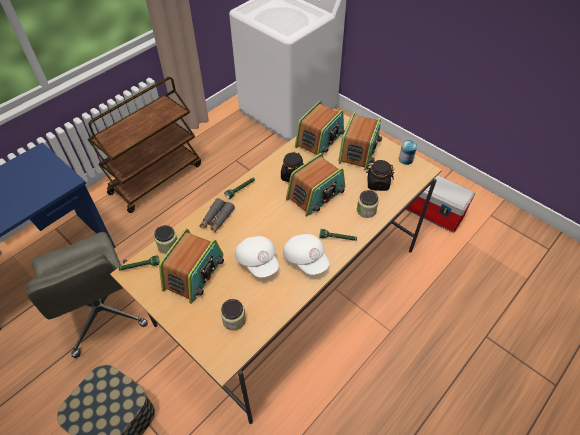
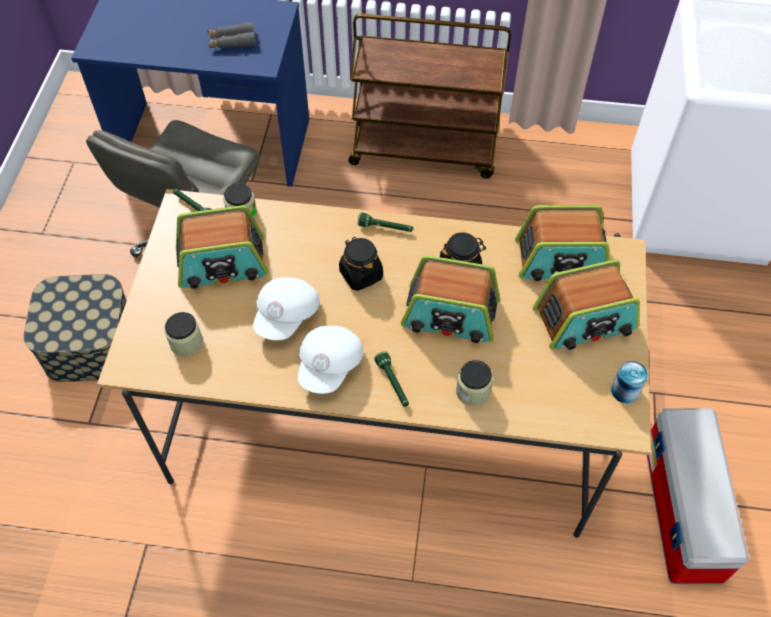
camera: 55 degrees right, 5 degrees up
grey binoculars [200,198,235,233] -> grey binoculars moved to [207,22,256,48]
black jar [366,160,395,191] -> black jar moved to [339,237,383,291]

